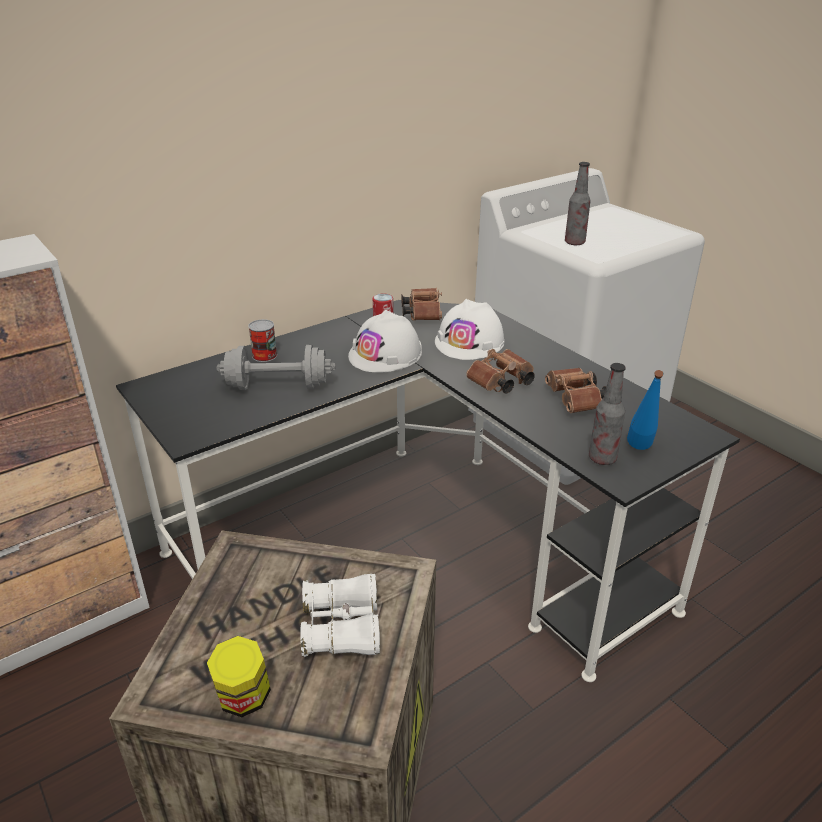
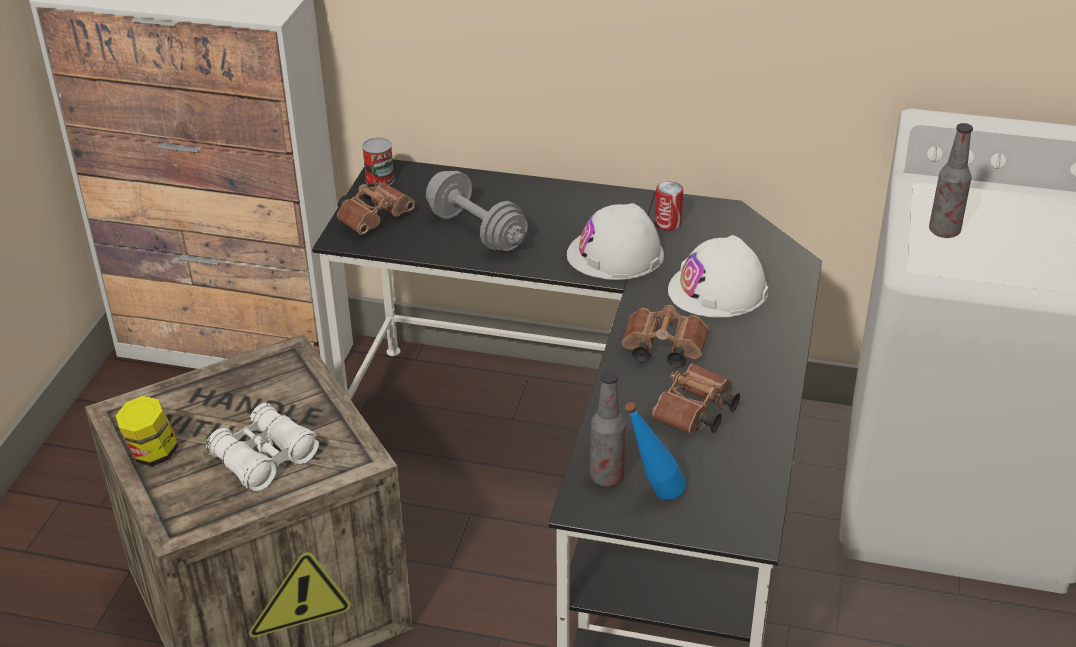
camera: 50 degrees right, 5 degrees up
can [248,319,277,362] -> can moved to [362,137,395,186]
brown binoculars [402,288,442,321] -> brown binoculars moved to [337,183,415,235]

